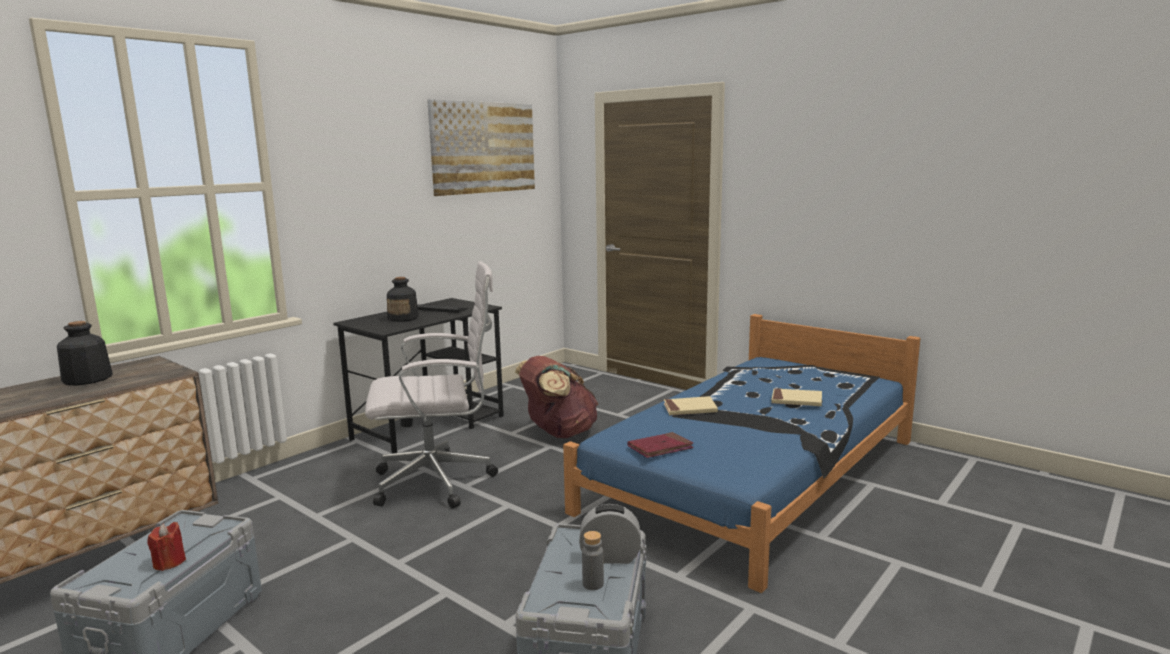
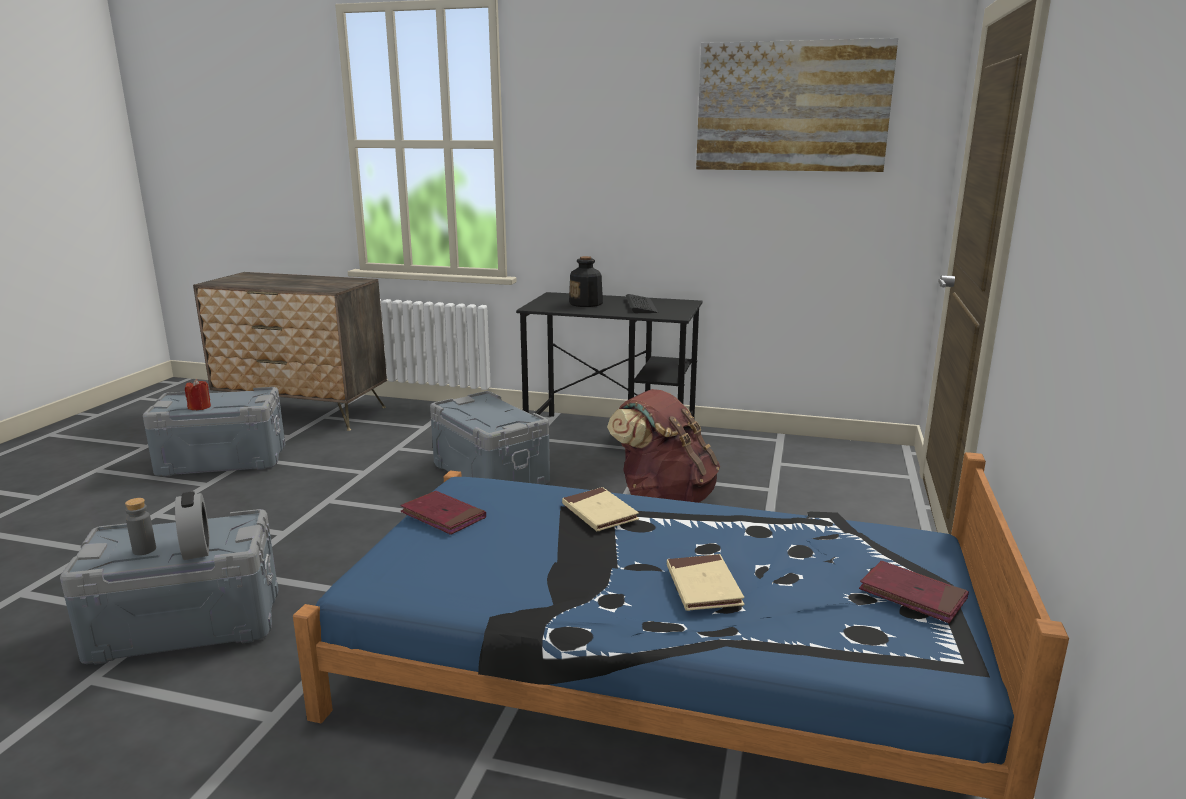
camera: 65 degrees right, 5 degrees up
bottle [57,321,113,386] -> none
white office chair [365,261,498,509] -> grey storage box [430,391,550,485]
none -> red book [859,561,969,623]

